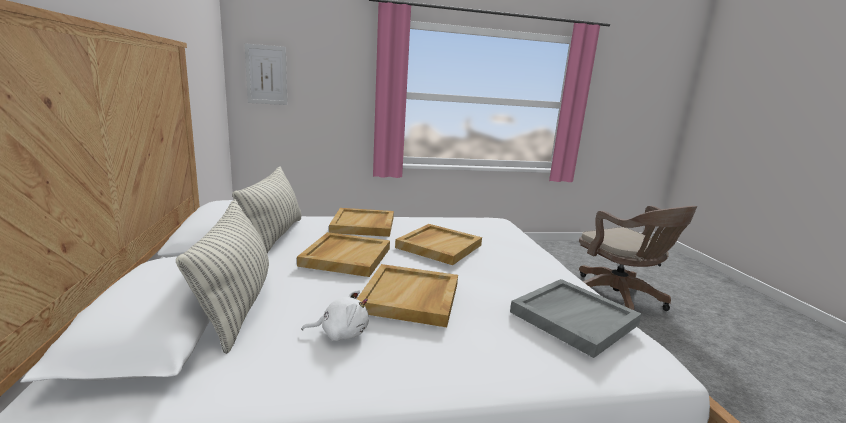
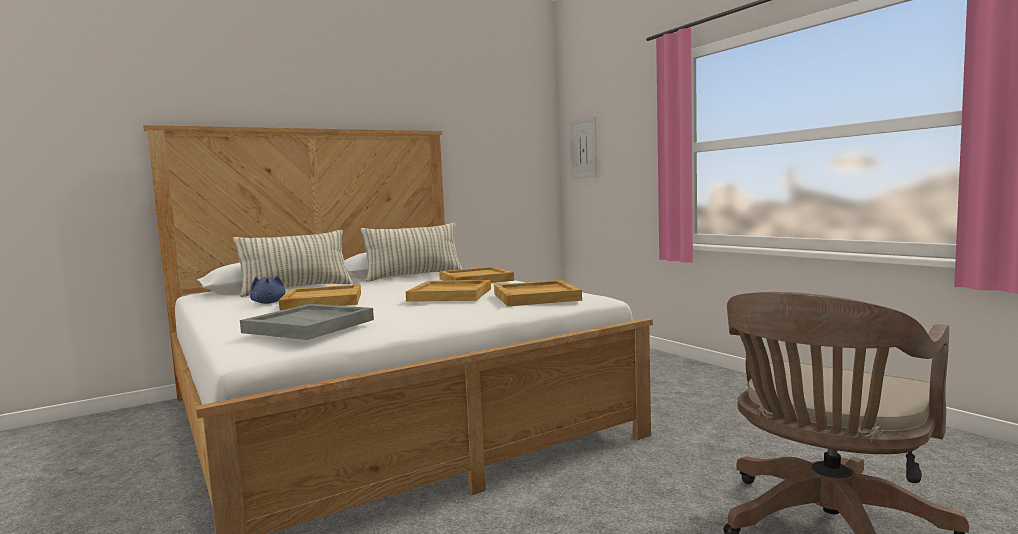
camera: 70 degrees right, 10 degrees down
beige tray [297,232,390,277] -> beige tray moved to [494,280,582,306]
white plush toy [301,290,369,341] -> blue plush toy [250,275,286,304]

